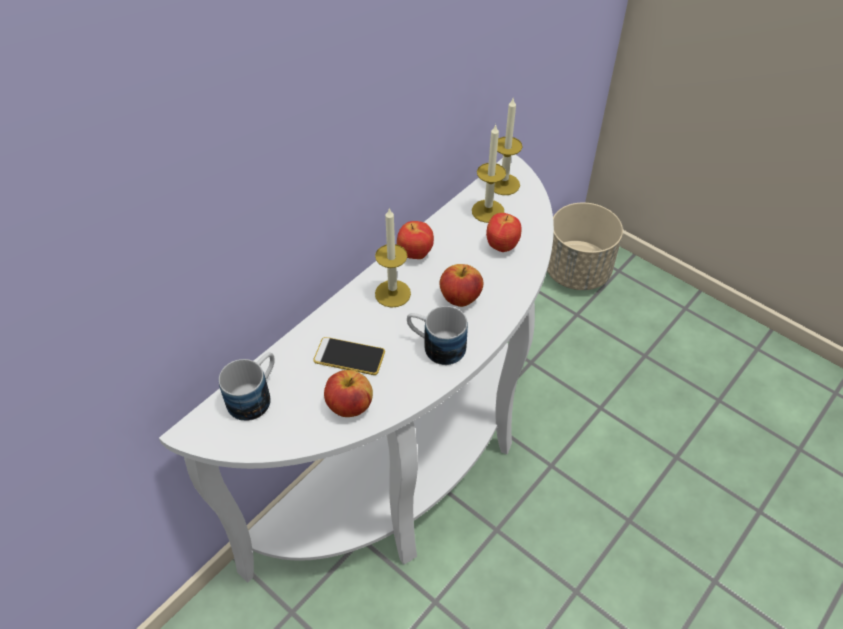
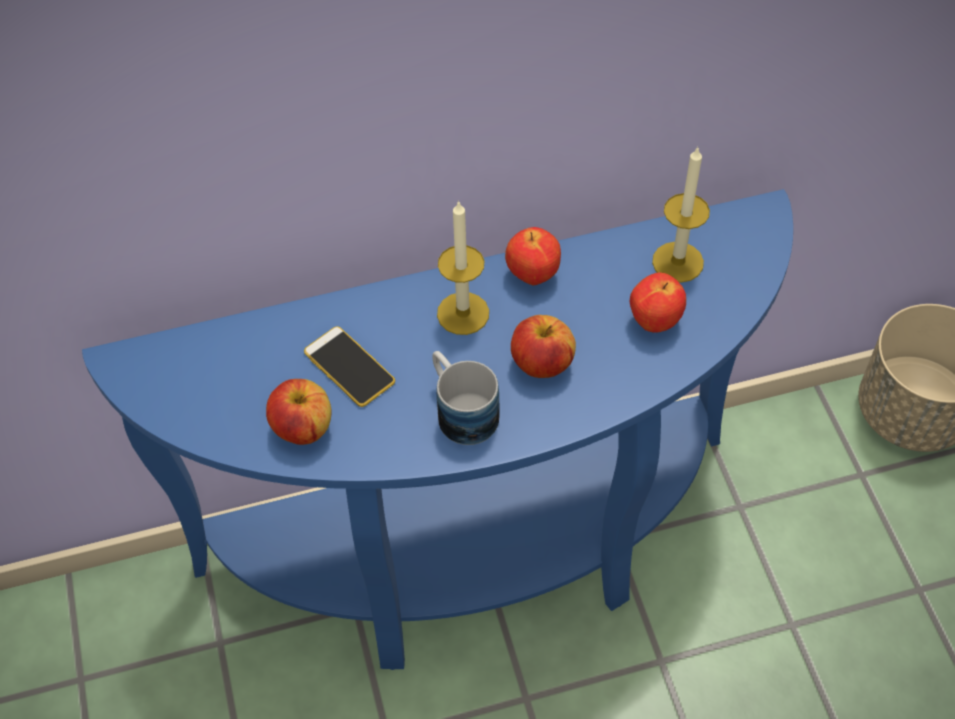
camera: 35 degrees right, 5 degrees up
white console table [159,154,554,583] -> blue console table [82,189,793,670]
mug [218,352,275,421] -> none
candle [494,98,522,195] -> none

